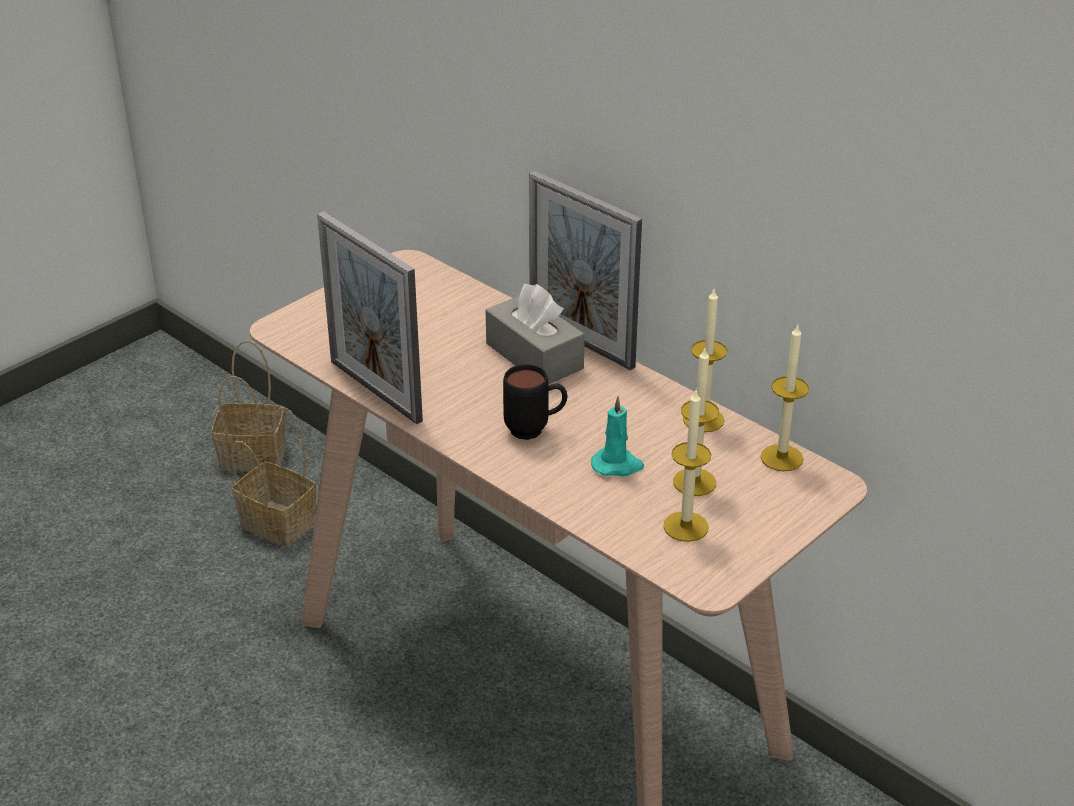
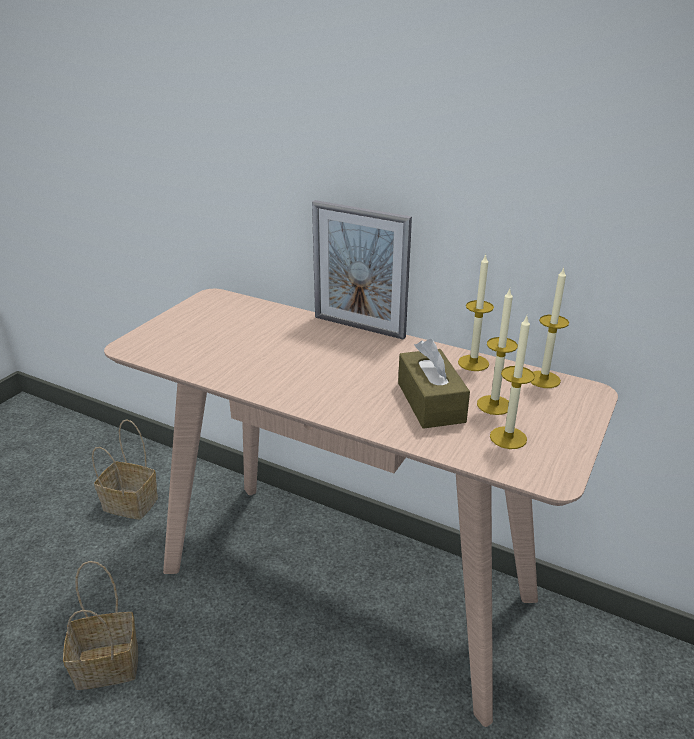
camera: 15 degrees left, 5 degrees down
basket [212,340,286,472] -> basket moved to [63,561,138,690]
picture frame [317,211,423,424] -> none
grey tissue box [486,284,585,385] -> none
black mug [503,364,567,440] -> none
turquoise candle [591,396,644,476] -> brown tissue box [398,339,470,429]

